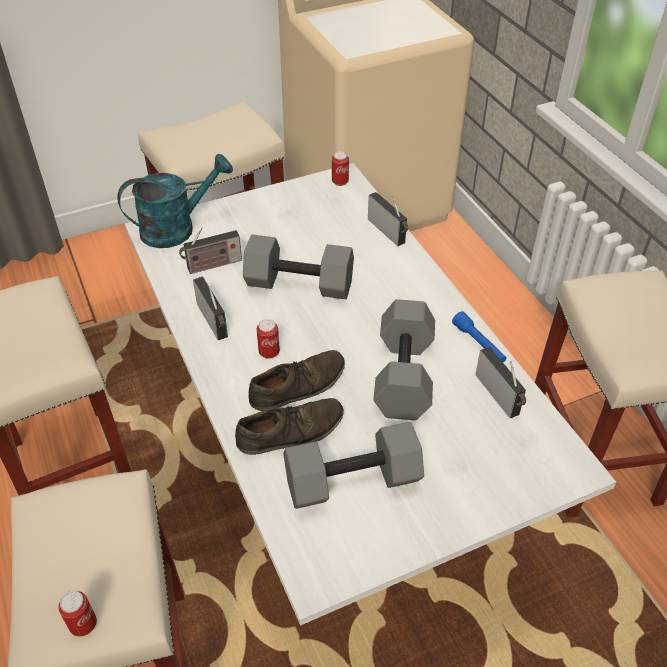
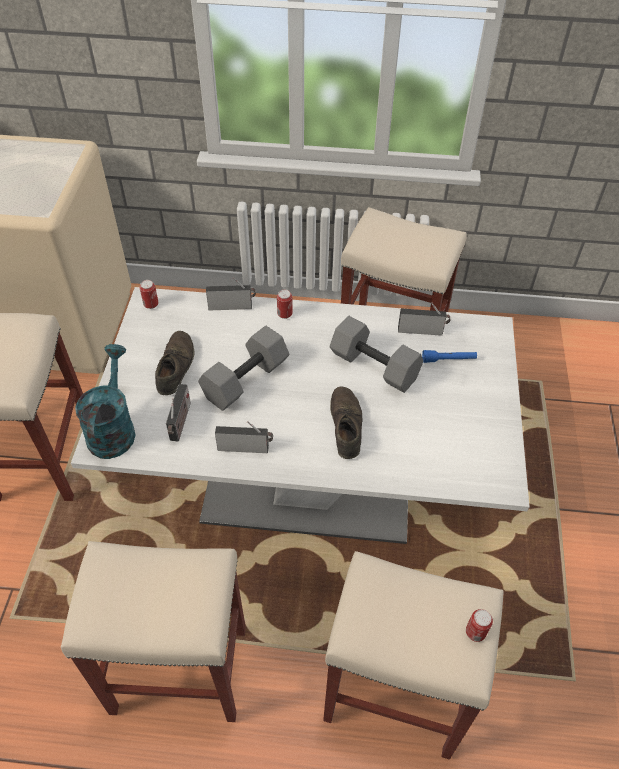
camera: 60 degrees left, 5 degrees up
brown shoe [235,398,344,455] -> brown shoe moved to [155,331,194,395]
can [257,319,280,359] -> can moved to [277,290,293,319]
grey dumbbell [283,422,424,509] -> none
blue flashlight [452,311,507,362] -> blue flashlight moved to [422,350,477,363]

